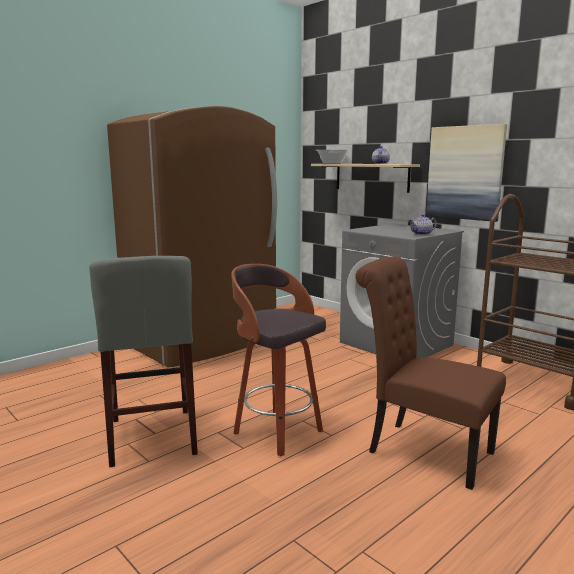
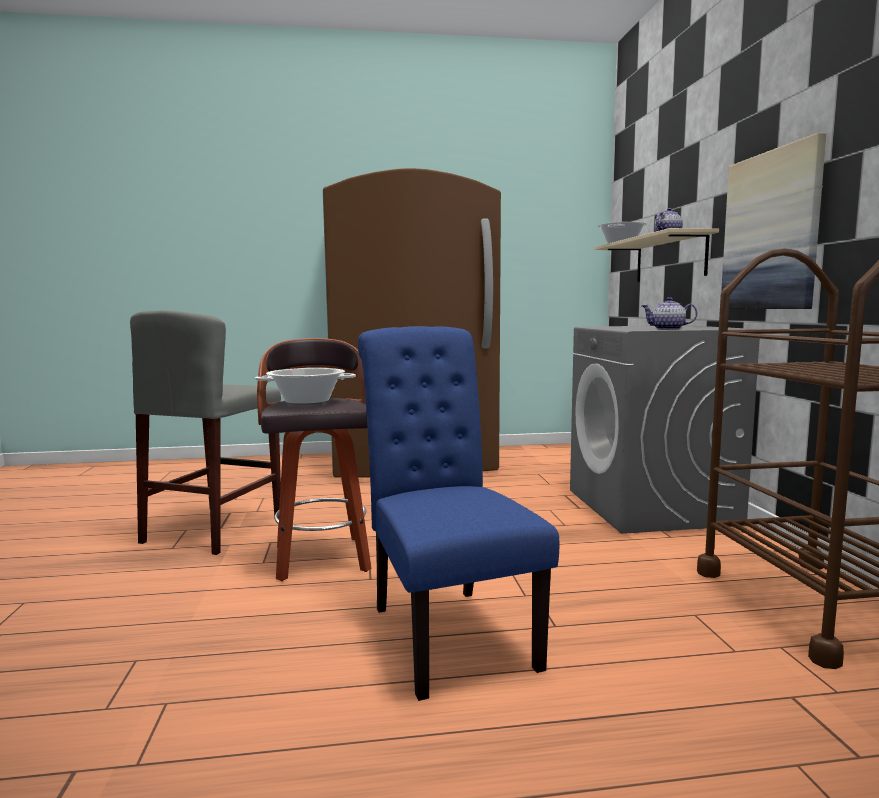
camera: 35 degrees right, 5 degrees down
brown chair [355,256,506,490] -> blue chair [358,326,559,701]
none -> cooking pot [255,368,356,405]

